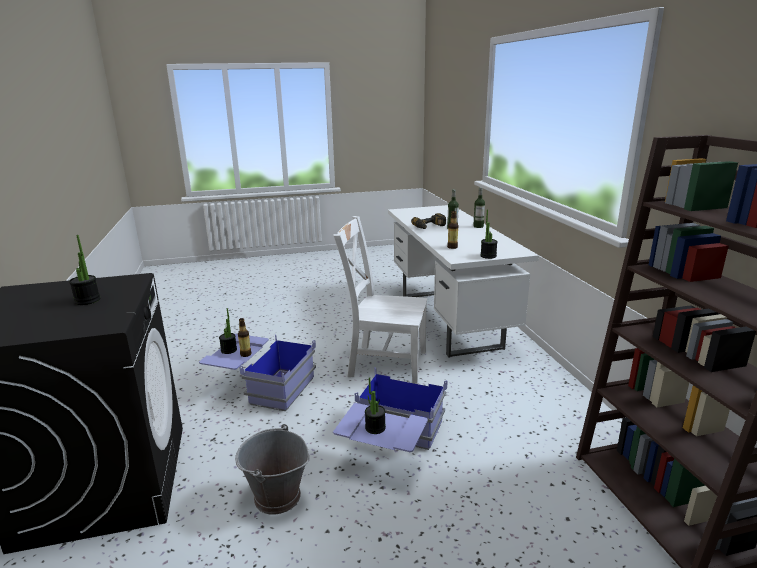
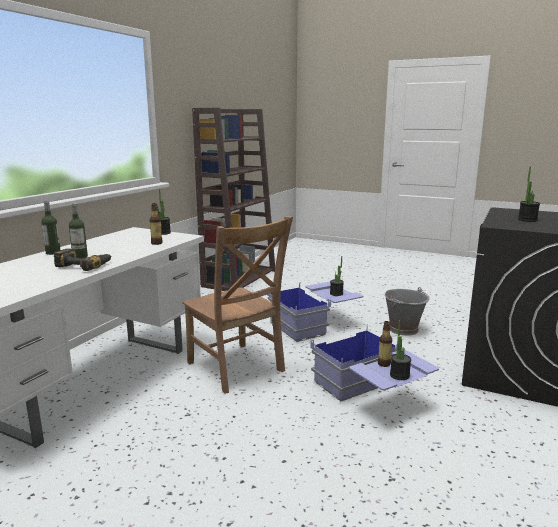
camera: 140 degrees left, 5 degrees down
white chair [333,216,427,384] -> brown chair [182,216,293,394]

